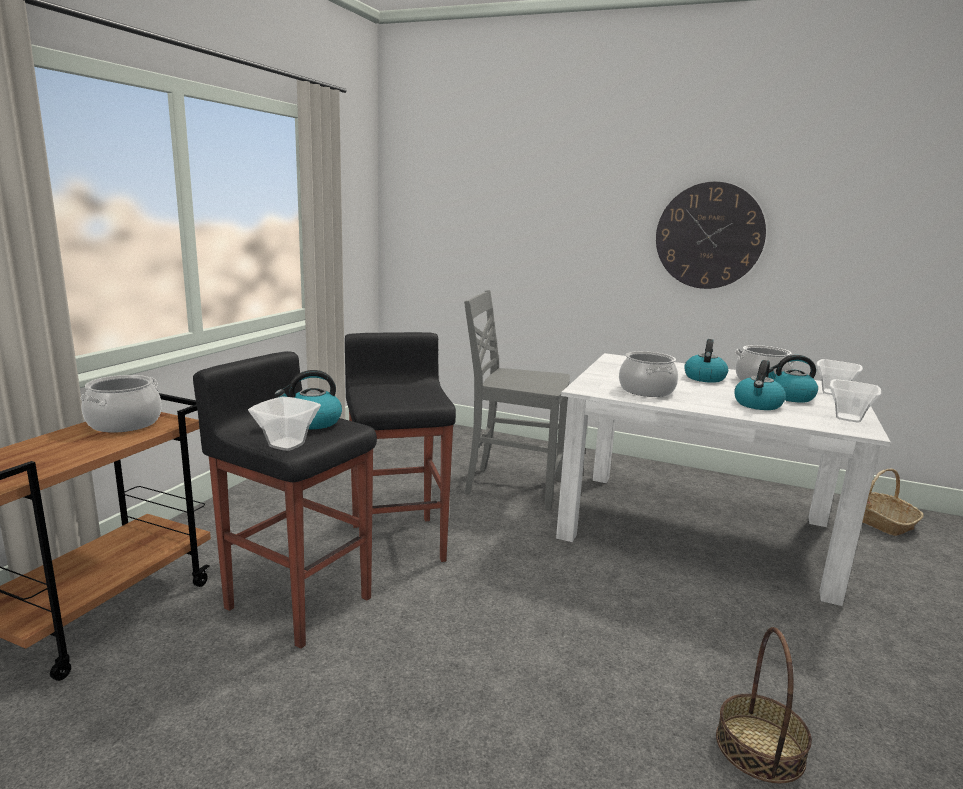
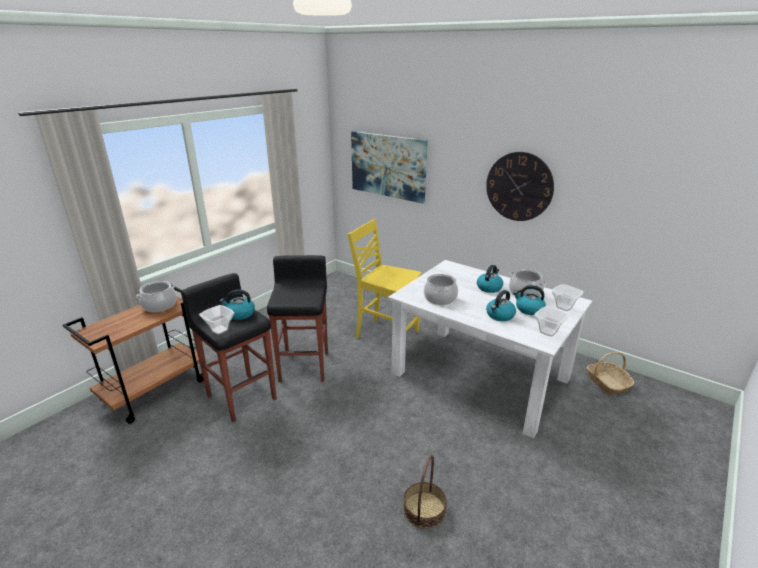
camera: 15 degrees right, 10 degrees up
grey chair [464,290,570,510] -> yellow chair [348,219,421,338]
none -> picture [351,131,428,204]

